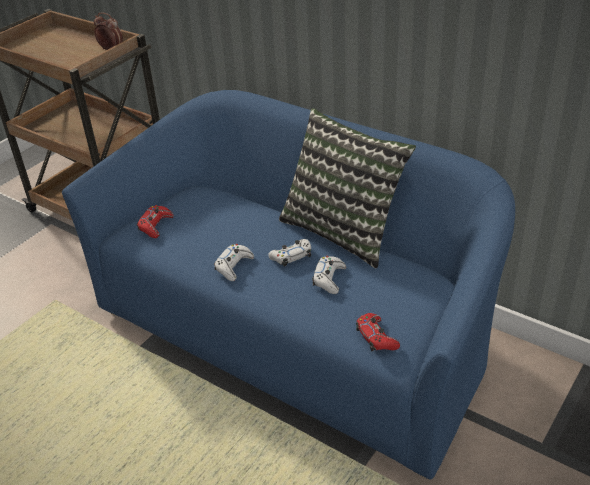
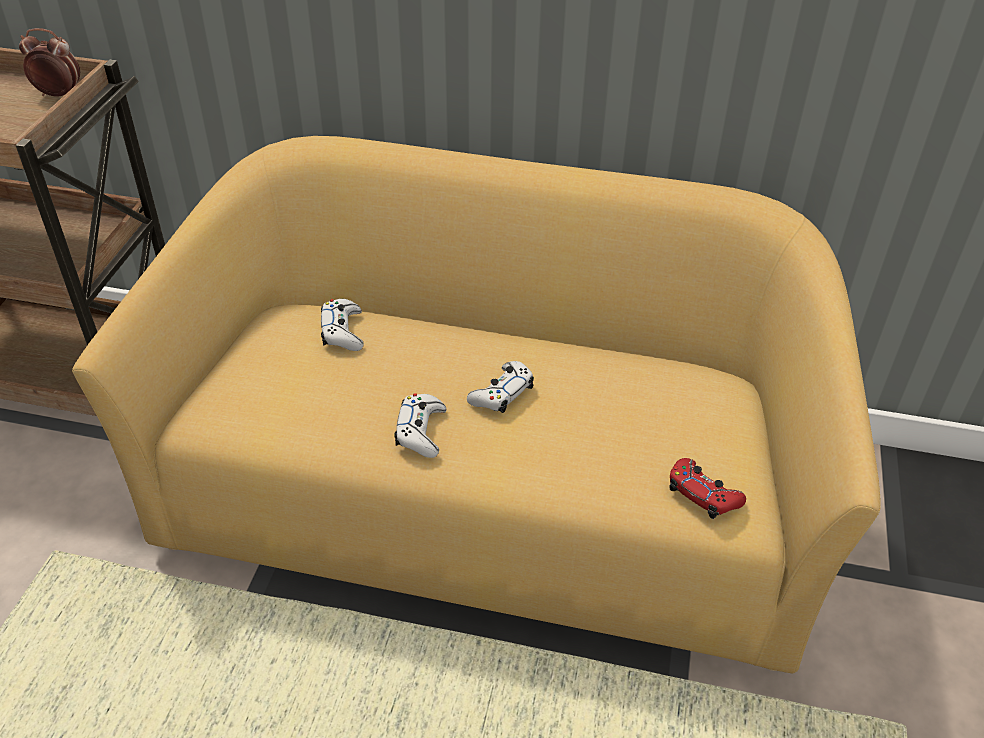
camera: 25 degrees left, 5 degrees up
blue sofa [62,90,515,479] -> yellow sofa [72,136,881,674]
red game controller [137,205,174,238] -> none
pillow [279,108,416,269] -> none
white game controller [312,256,346,294] -> white game controller moved to [321,299,364,351]

